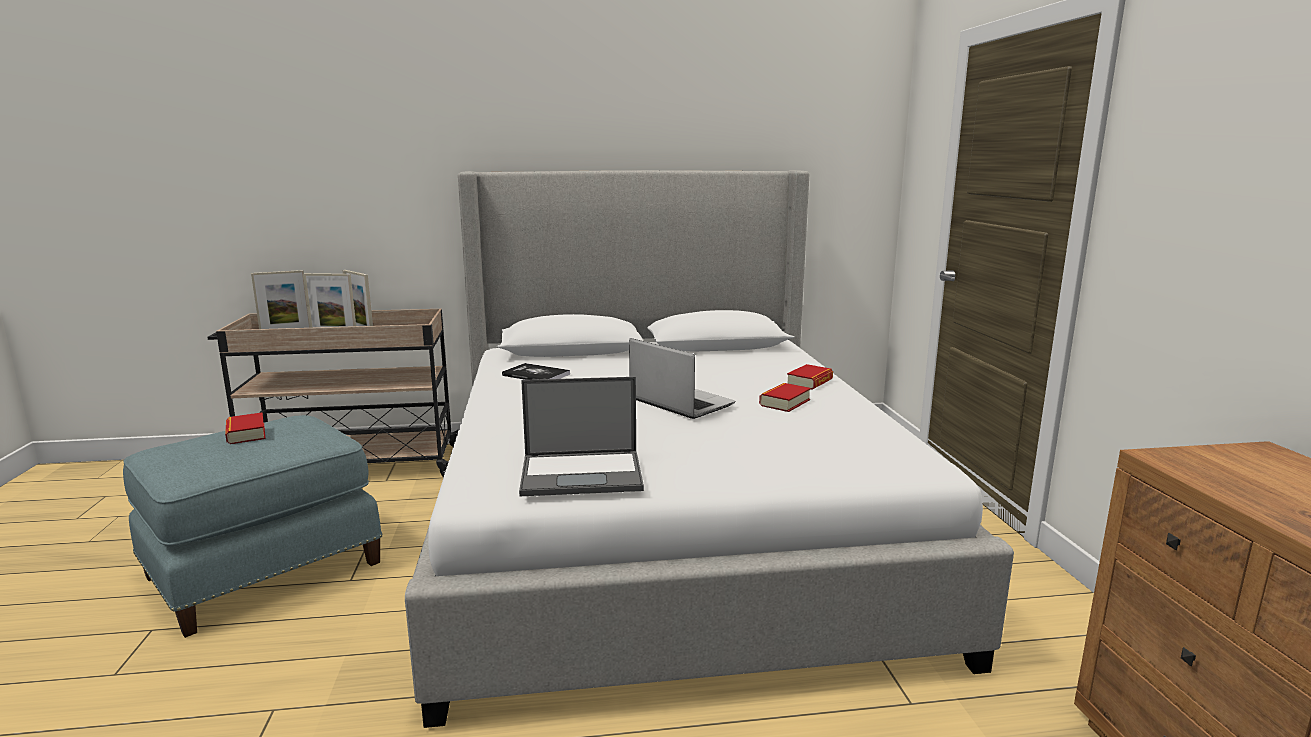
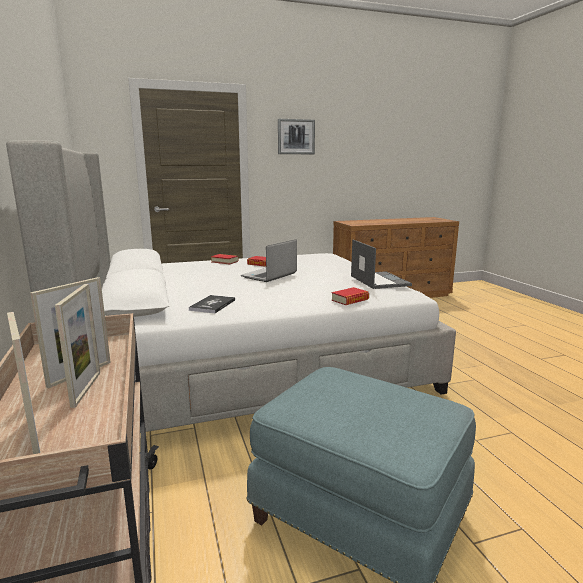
camera: 100 degrees left, 0 degrees up
book [225,412,266,444] -> book moved to [331,287,369,305]
none -> picture [278,119,315,154]

